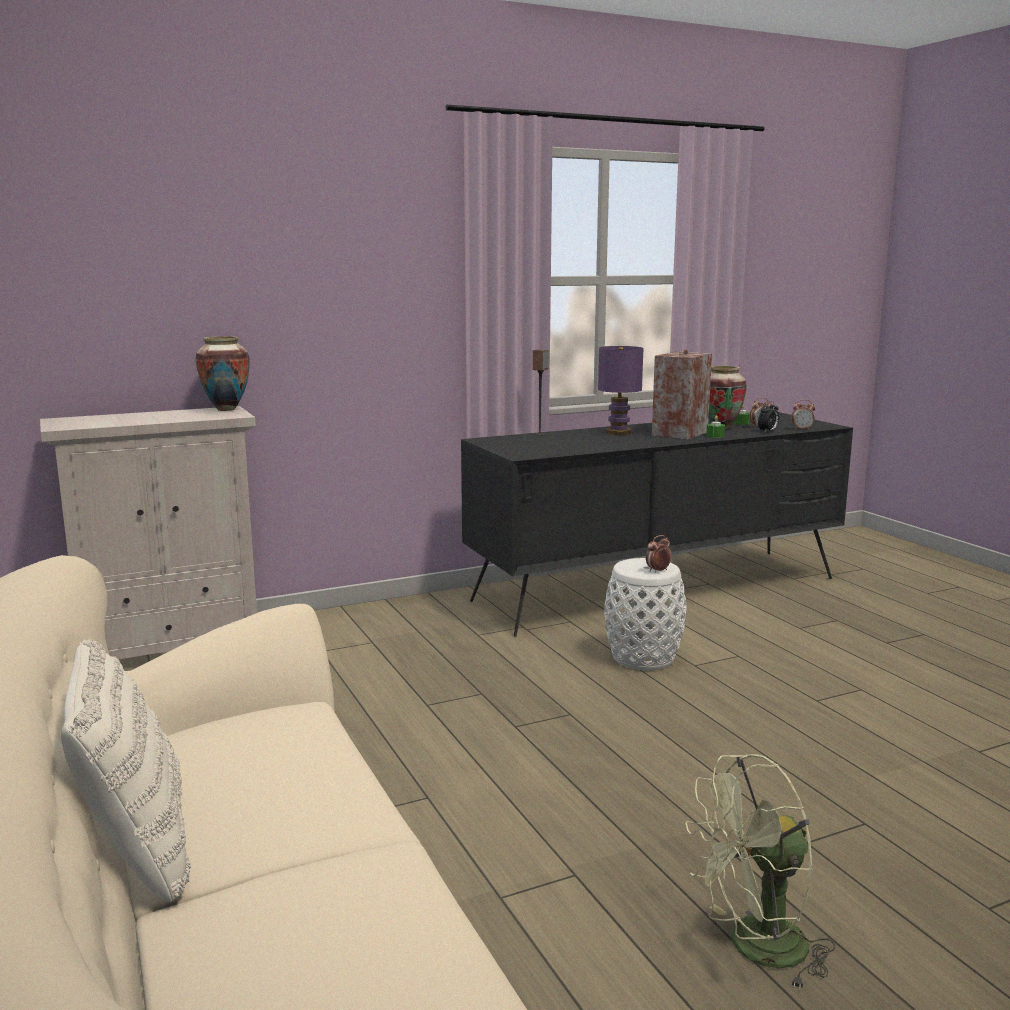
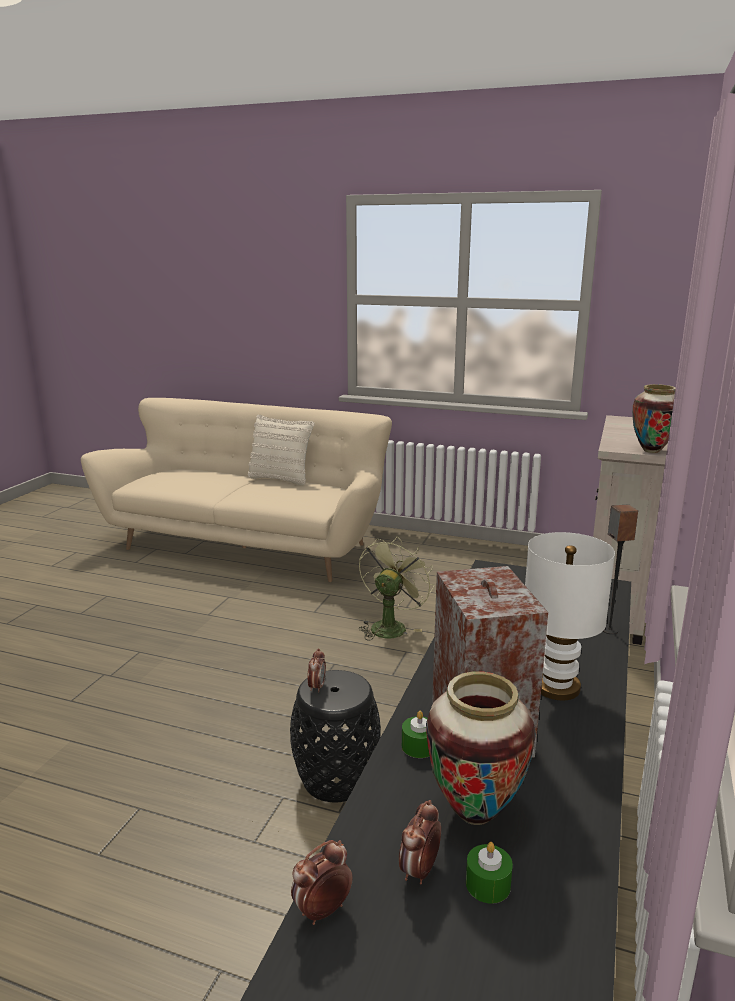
camera: 135 degrees right, 5 degrees up
purple table lamp [598,346,644,435] -> white table lamp [525,532,615,700]
white stool [604,558,687,670] -> black stool [290,670,381,802]
green fan [686,754,835,991] -> green fan moved to [359,536,434,641]
alarm clock [758,401,779,432] -> none

